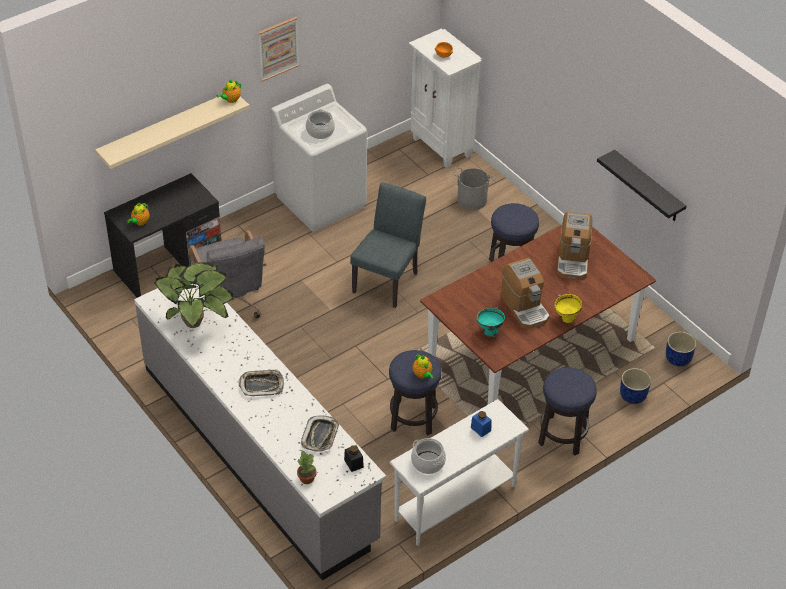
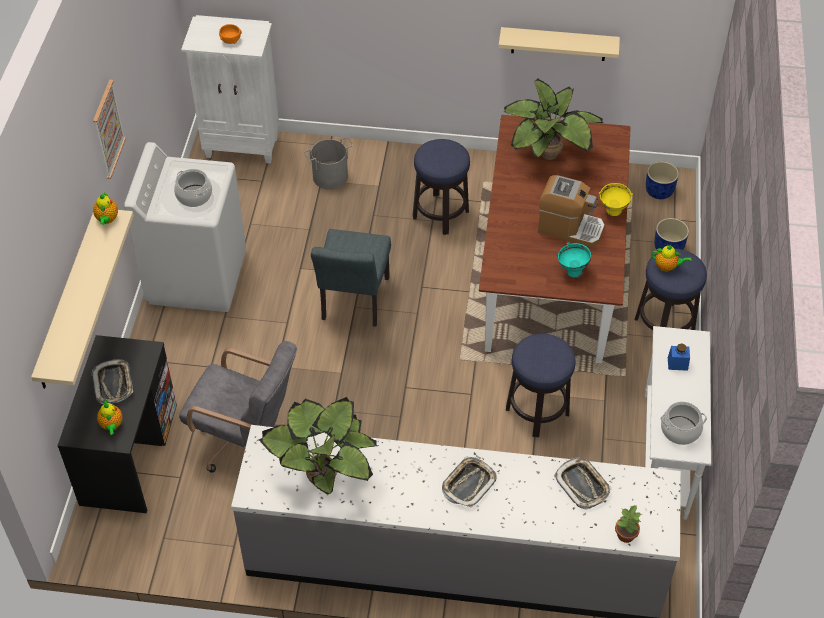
camera: 45 degrees left, 5 degrees up
black jar [344,445,364,472] -> none
grey chair [350,182,426,308] -> grey chair turned 150 degrees counterclockwise [311,229,391,327]
teapot [413,354,434,379] -> teapot moved to [651,245,692,272]
coffee machine [557,212,592,280] -> potted plant [504,79,603,160]
black shelf [597,150,686,221] -> beige shelf [499,27,620,61]
none -> tray [92,359,133,404]

